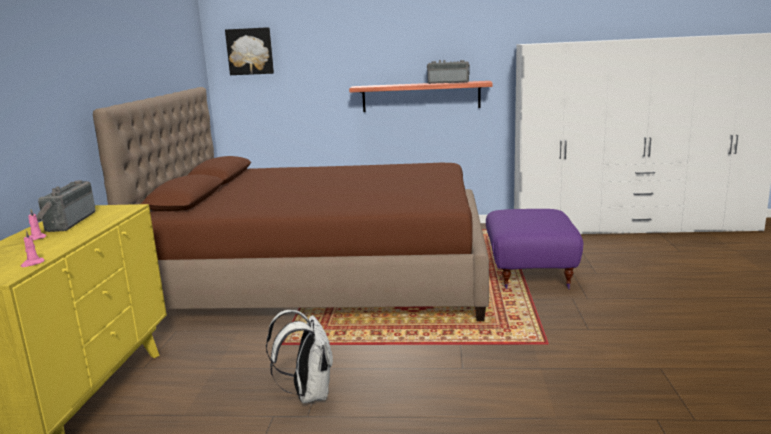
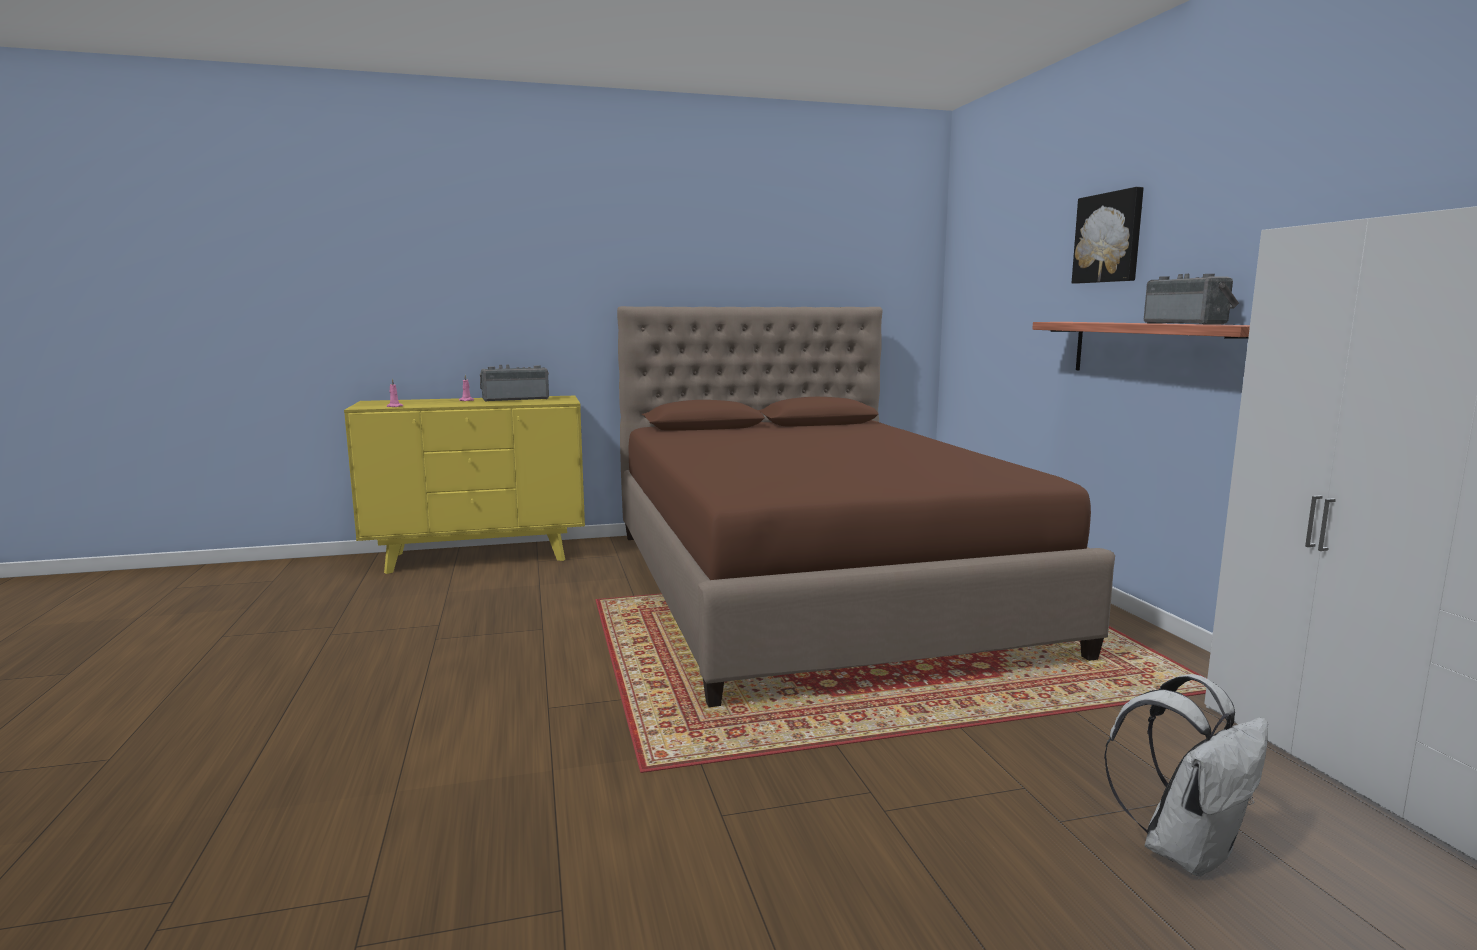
camera: 70 degrees right, 5 degrees down
picture [225,27,274,75] -> picture moved to [1072,187,1144,283]
white backpack [266,310,333,403] -> white backpack moved to [1104,674,1268,876]
purple ottoman [486,209,583,289] -> none

